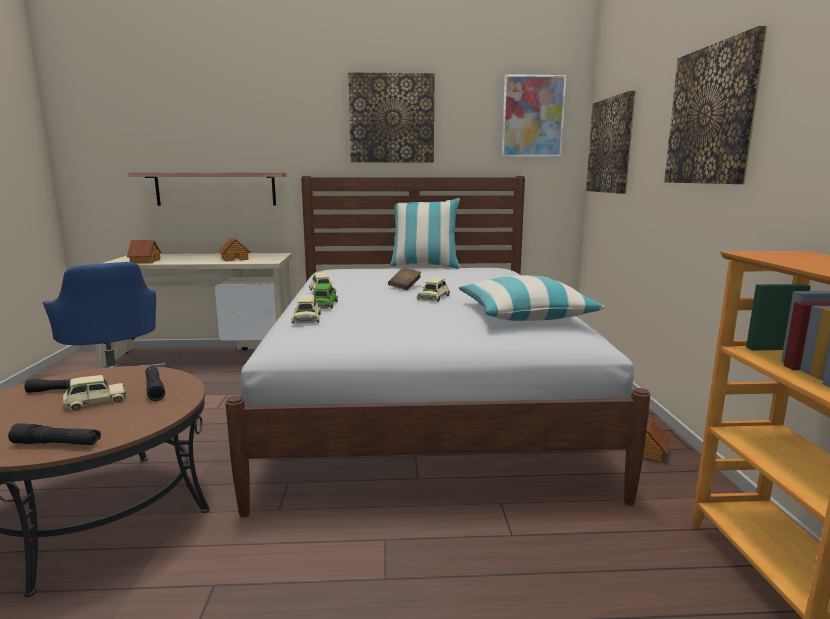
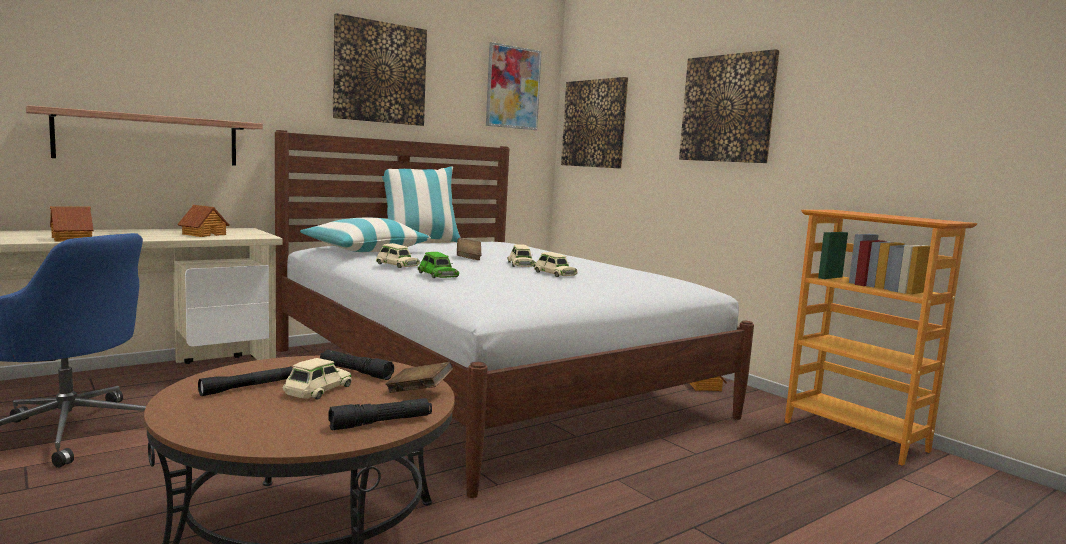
camera: 35 degrees left, 5 degrees down
beige toy car [291,295,321,323] -> beige toy car moved to [534,252,578,277]
pillow [459,275,605,321] -> pillow moved to [300,217,431,252]
none -> brown book [385,362,453,393]

